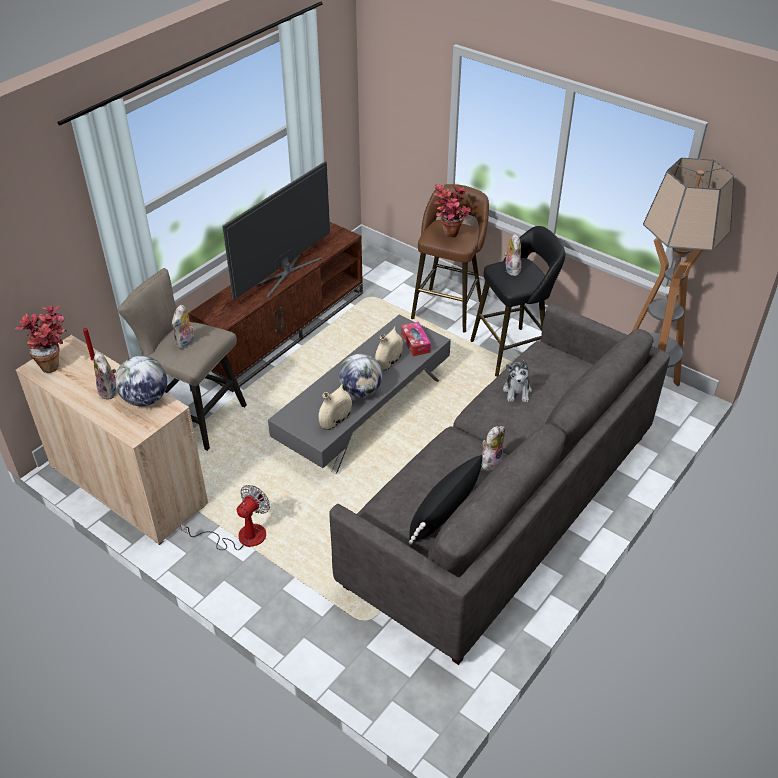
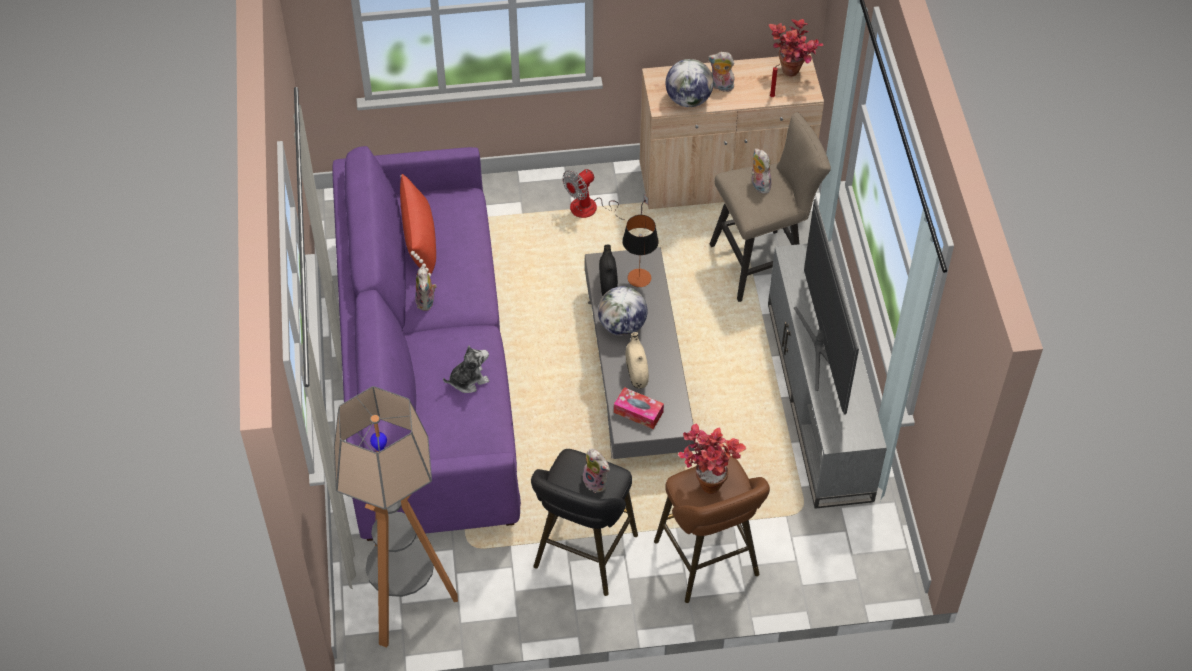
camera: 135 degrees right, 10 degrees up
fan [180,485,270,550] -> fan turned 60 degrees clockwise [562,169,648,220]
brown tv stand [188,222,363,392] -> grey tv stand [768,241,887,509]
beige vase [318,384,352,430] -> black vase [599,245,618,296]
grey sofa [329,304,670,665] -> purple sofa [332,146,521,541]
black pillow [409,455,485,545] -> red pillow [400,174,436,277]
plush toy [503,360,532,402] -> plush toy turned 105 degrees clockwise [443,346,489,393]
none -> table lamp [622,215,659,287]

